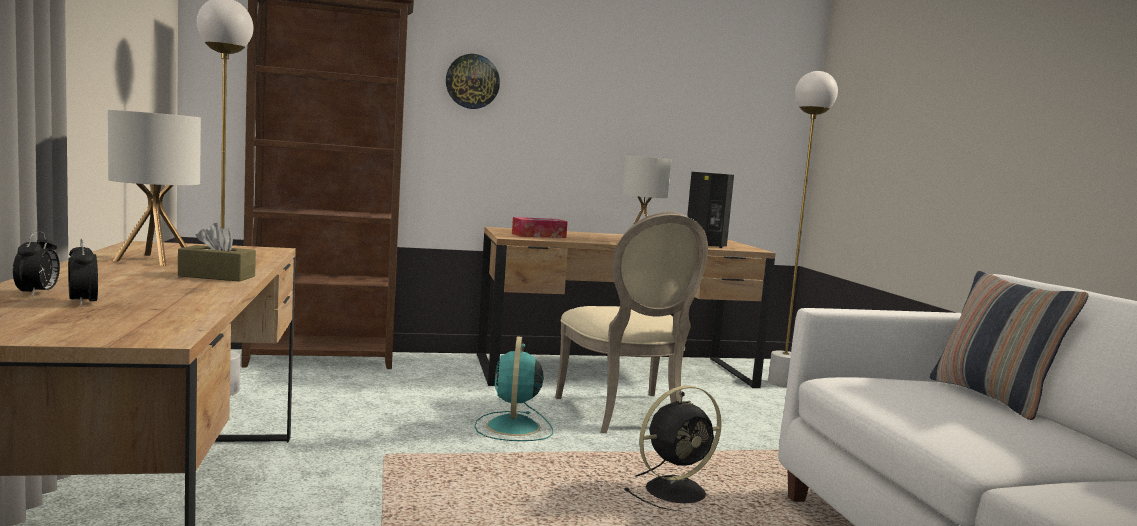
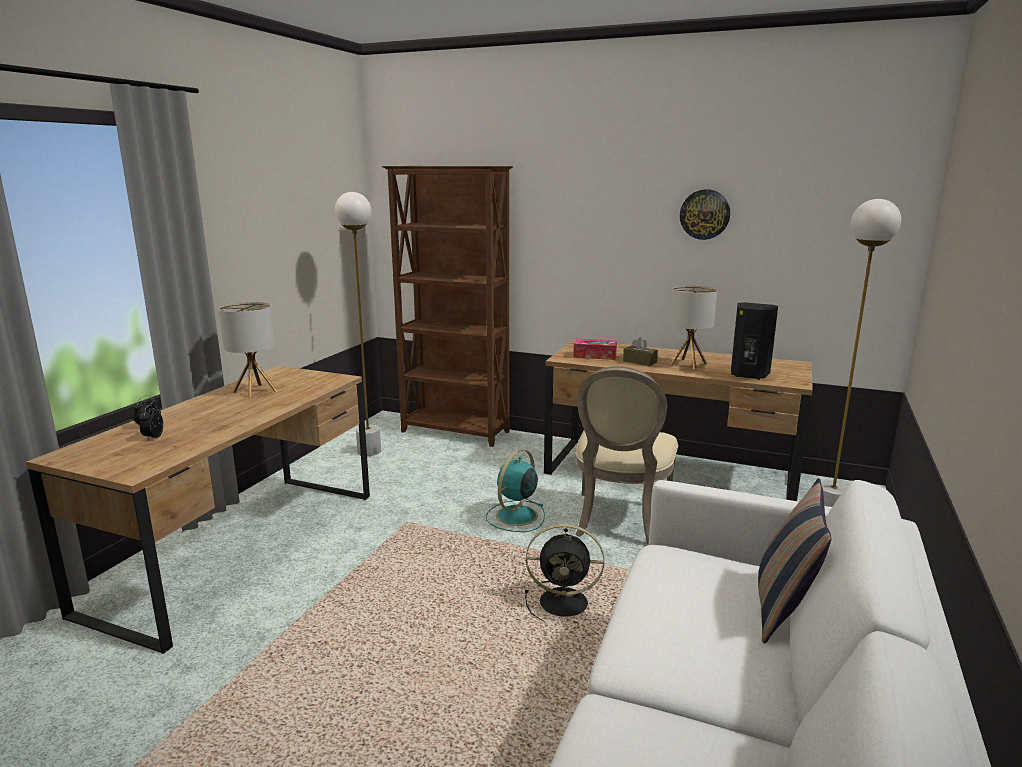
camera: 35 degrees right, 10 degrees up
brown tissue box [178,223,256,282] -> brown tissue box moved to [623,337,658,366]
wall clock [446,54,500,109] -> wall clock moved to [680,189,730,240]

